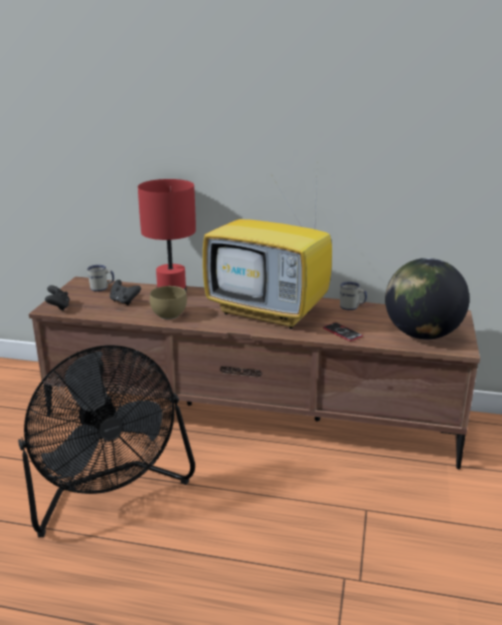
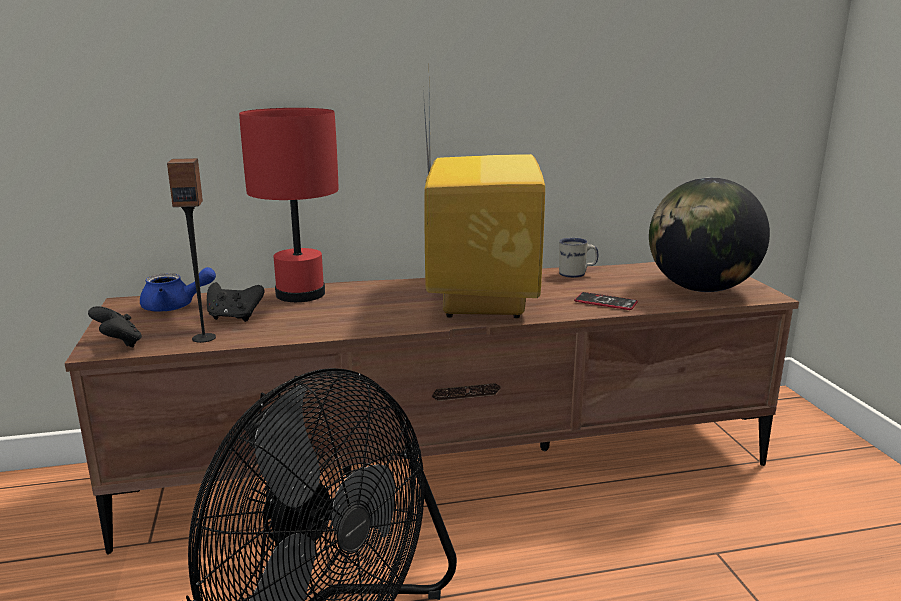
camera: 25 degrees left, 5 degrees down
white mug [87,265,114,292] -> blue teapot [140,267,216,312]
brown bowl [150,286,187,319] -> none
television [203,179,332,329] -> television turned 90 degrees counterclockwise [423,91,545,319]
none -> speaker [167,158,216,343]

